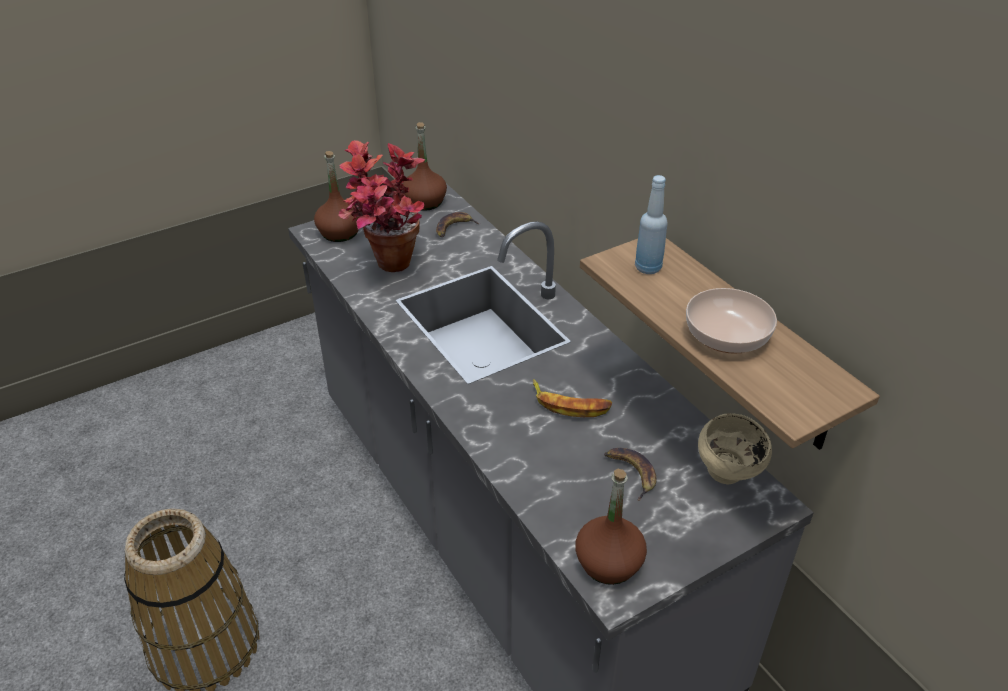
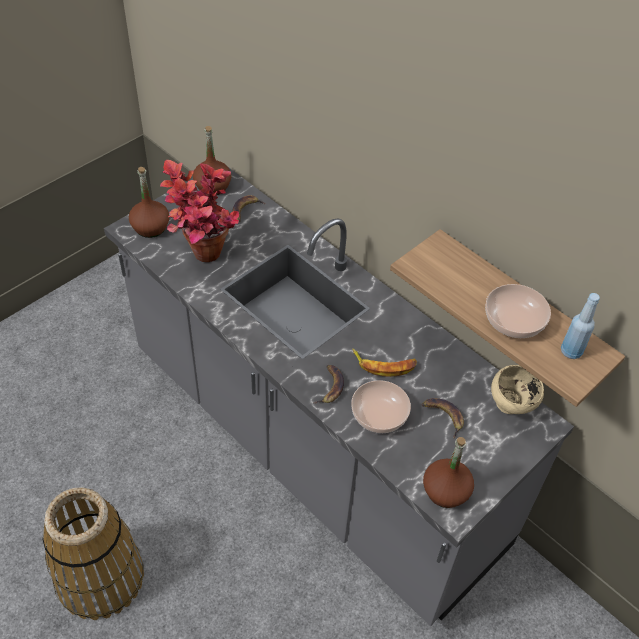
camera: 15 degrees left, 10 degrees up
blue bottle [635,175,668,274] -> blue bottle moved to [561,293,600,359]
none -> banana [313,365,344,404]
none -> bowl [351,380,411,433]

